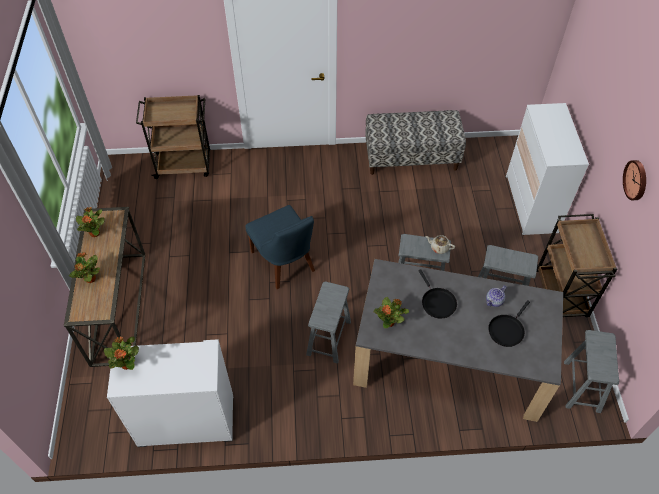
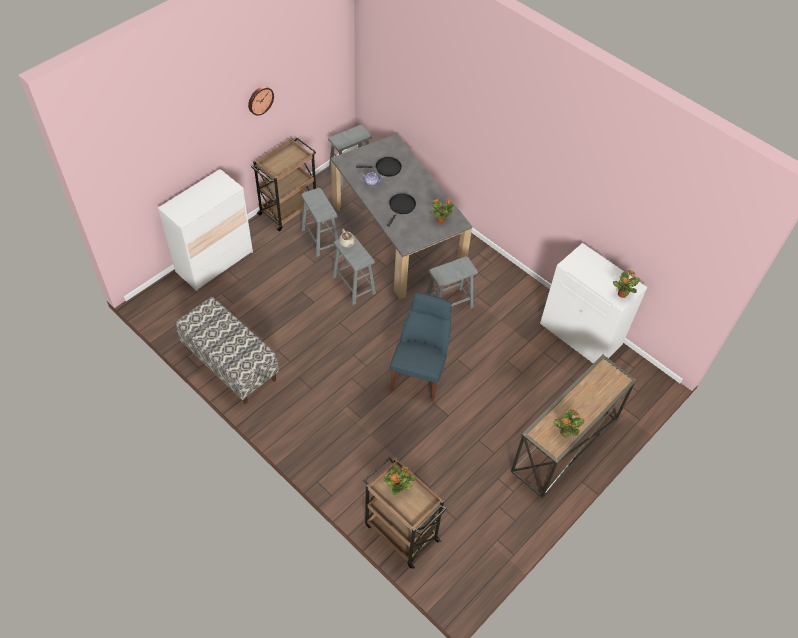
camera: 135 degrees left, 0 degrees up
potted plant [69,252,100,283] -> potted plant moved to [383,464,416,495]

